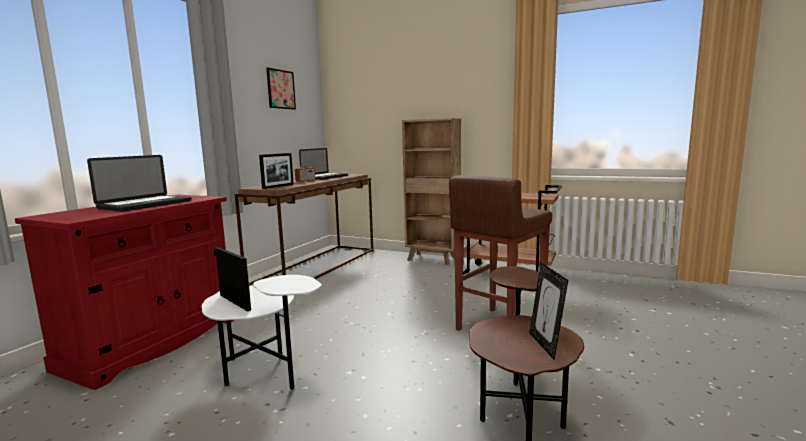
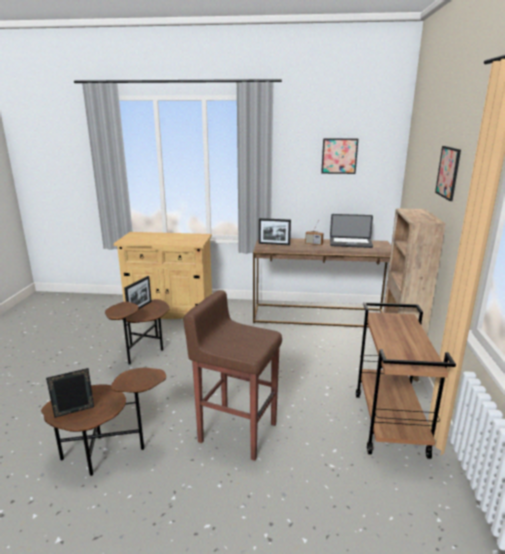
camera: 70 degrees right, 10 degrees up
red cabinet [15,195,235,390] -> beige cabinet [114,232,212,319]
laptop [87,155,192,211] -> none
white side table [202,275,321,389] -> brown side table [105,299,170,365]
none -> picture [435,146,461,201]

